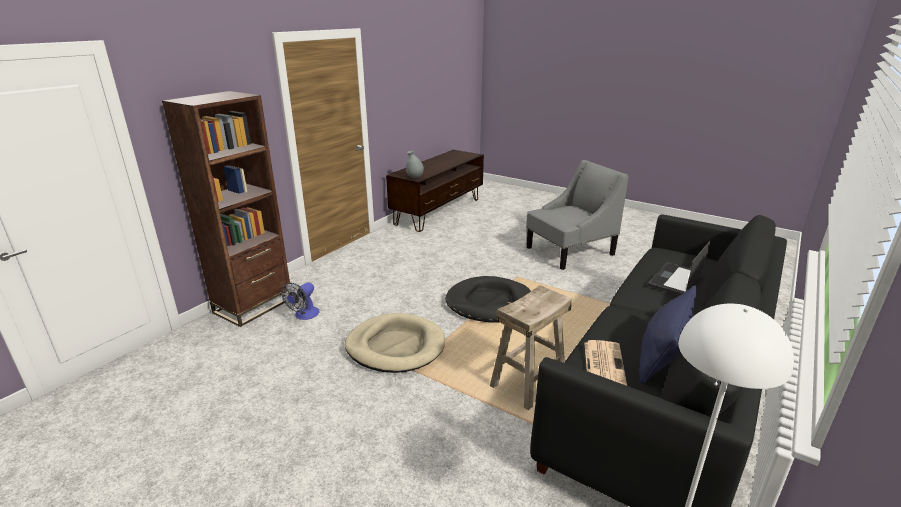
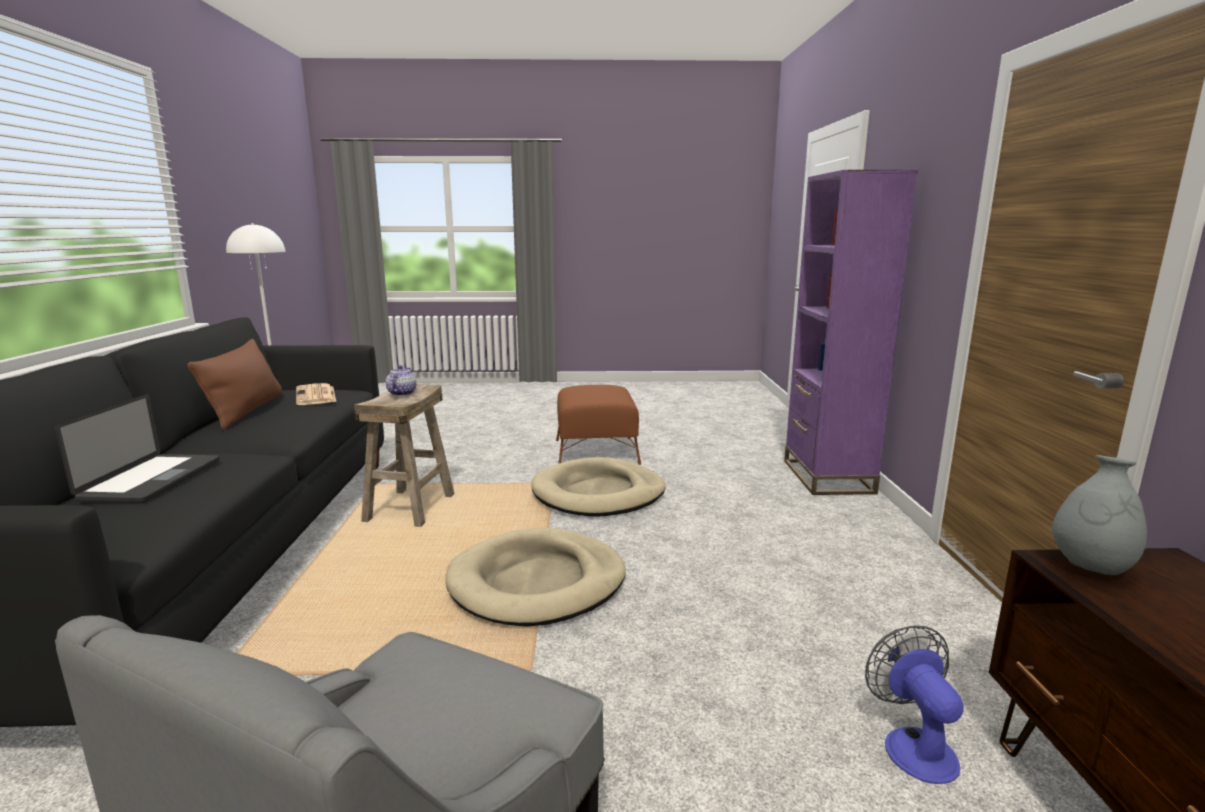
camera: 145 degrees right, 10 degrees down
brown bookcase [162,91,290,327] -> purple bookcase [784,170,918,495]
fan [281,282,319,320] -> fan moved to [865,625,964,784]
black dog bed [446,276,531,322] -> beige dog bed [445,528,626,627]
blue pillow [639,285,697,385] -> brown pillow [187,339,282,430]
none -> teapot [386,365,417,396]
none -> brown ottoman [556,385,641,465]

